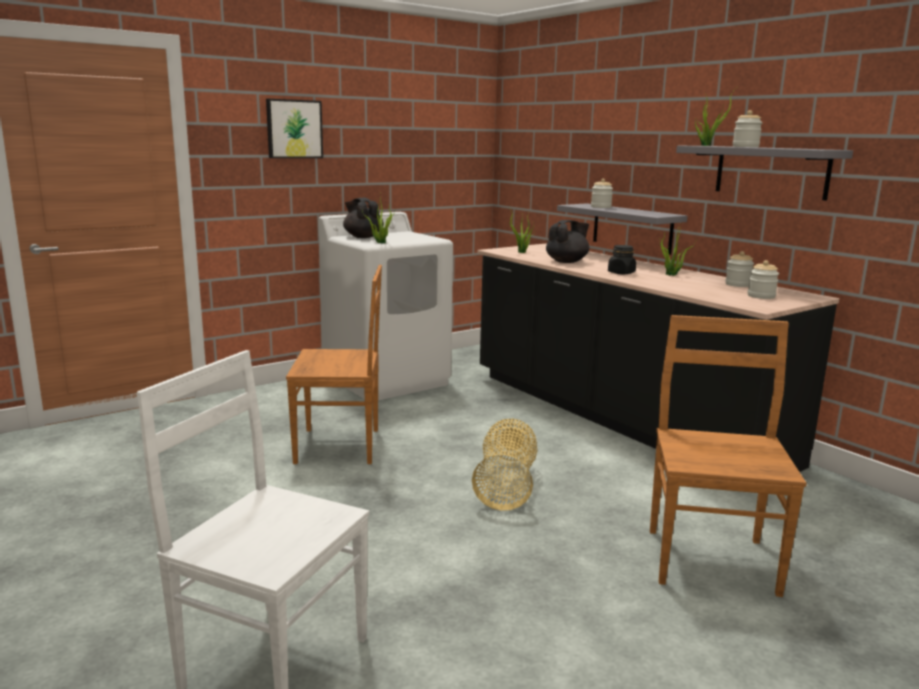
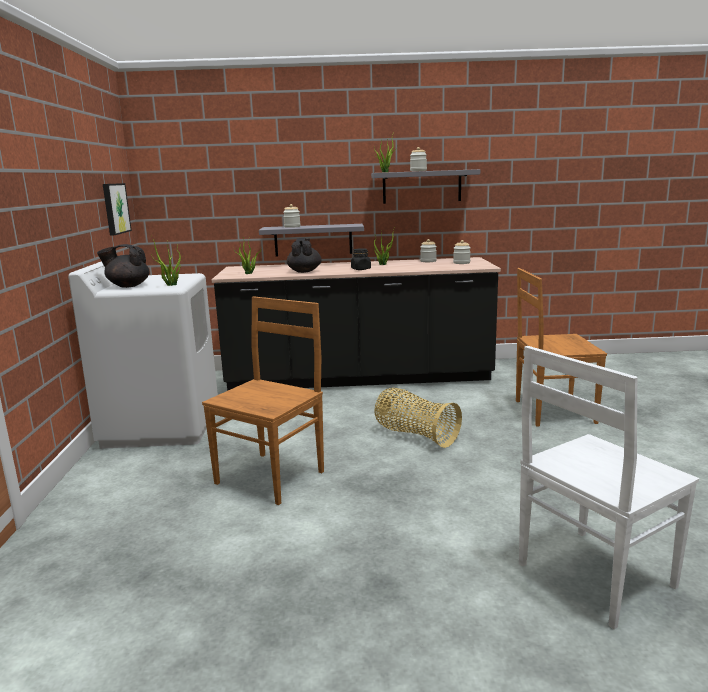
camera: 55 degrees left, 0 degrees up
picture [266,99,323,158] -> picture moved to [103,183,132,236]
brown chair [650,315,807,597] -> brown chair turned 45 degrees counterclockwise [516,268,607,427]

